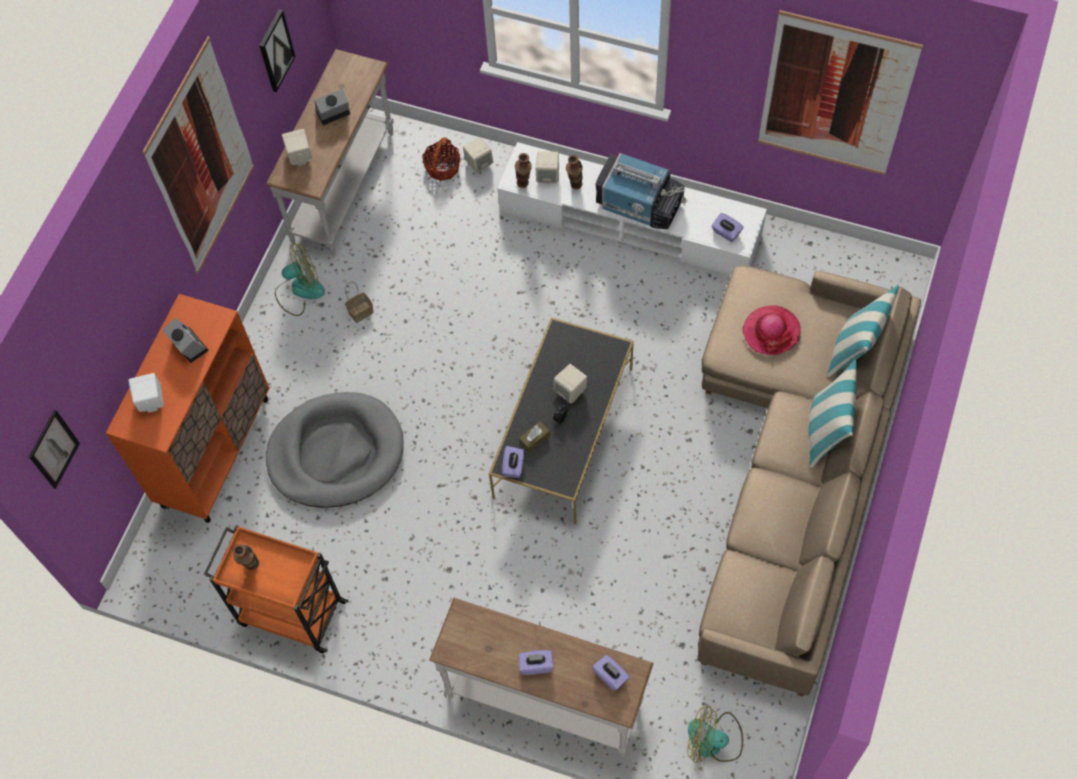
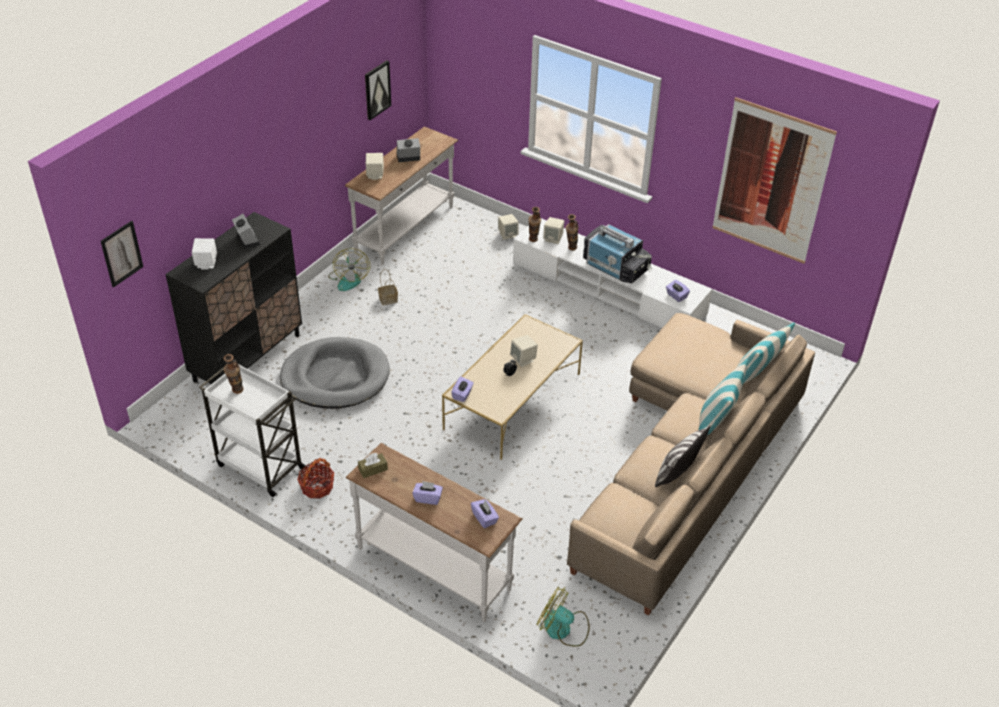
camera: 10 degrees right, 20 degrees down
orange cabinet [106,294,269,523] -> black cabinet [165,212,302,384]
picture [142,36,254,273] -> none
orange cart [204,525,349,653] -> white cart [199,363,306,497]
fan [275,244,325,316] -> fan turned 90 degrees clockwise [328,249,370,291]
basket [422,137,461,181] -> basket moved to [297,458,334,499]
black coffee table [489,317,634,524] -> beige coffee table [442,314,583,460]
brown tissue box [519,421,550,453] -> brown tissue box moved to [358,453,388,478]
hat [742,305,801,355] -> none
none -> pillow [655,426,710,487]

